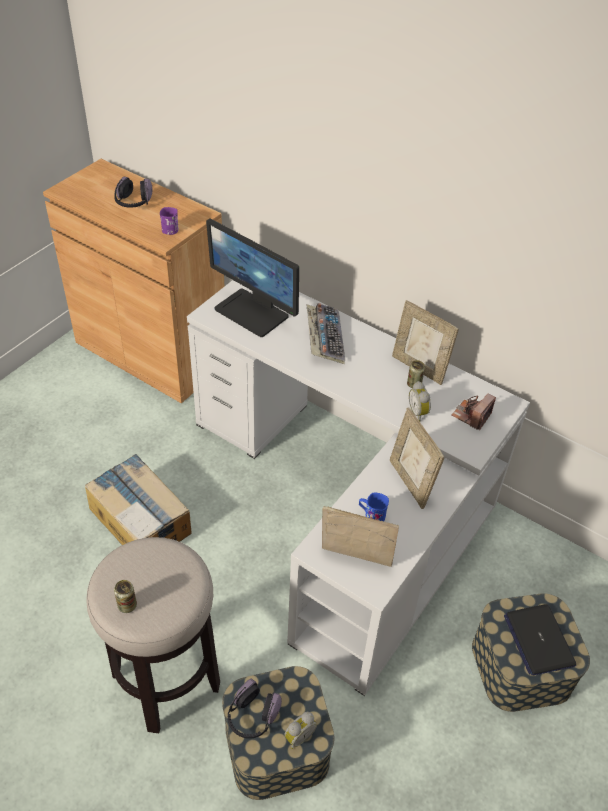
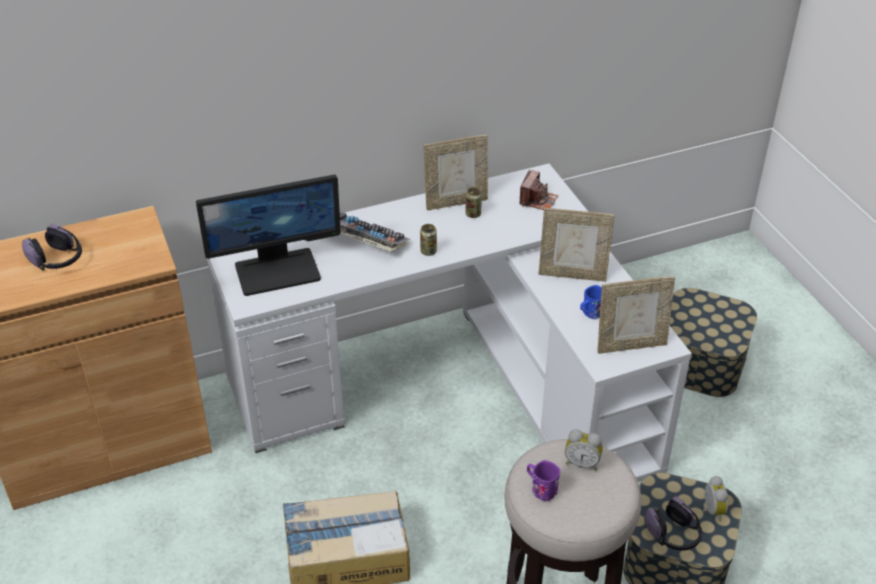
camera: 55 degrees left, 5 degrees down
can [114,580,137,613] -> can moved to [420,224,437,256]
purple mug [160,207,179,235] -> purple mug moved to [527,460,561,501]
picture frame [322,506,399,567] -> picture frame turned 150 degrees counterclockwise [598,276,675,354]
alarm clock [409,381,431,422] -> alarm clock moved to [565,429,603,471]
camera [451,393,496,431] -> camera turned 135 degrees counterclockwise [519,170,558,210]
laptop [504,604,576,676] -> none

